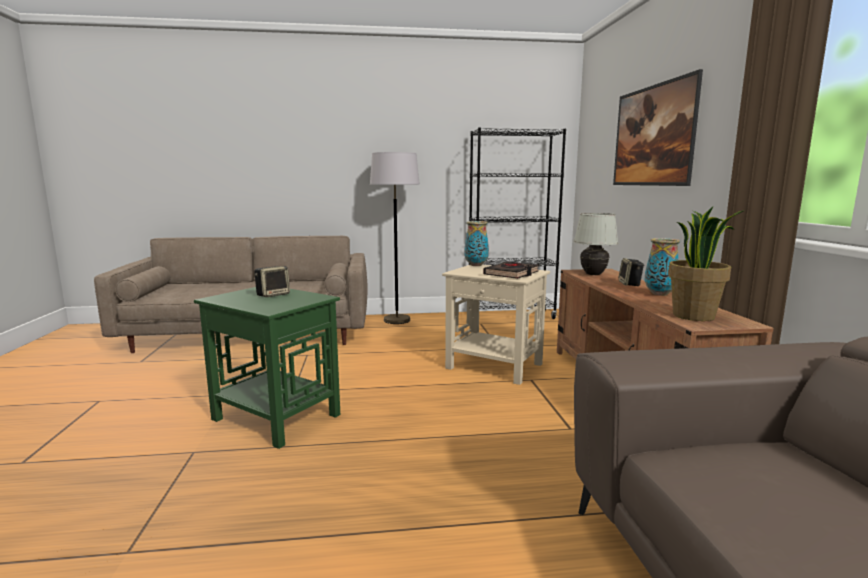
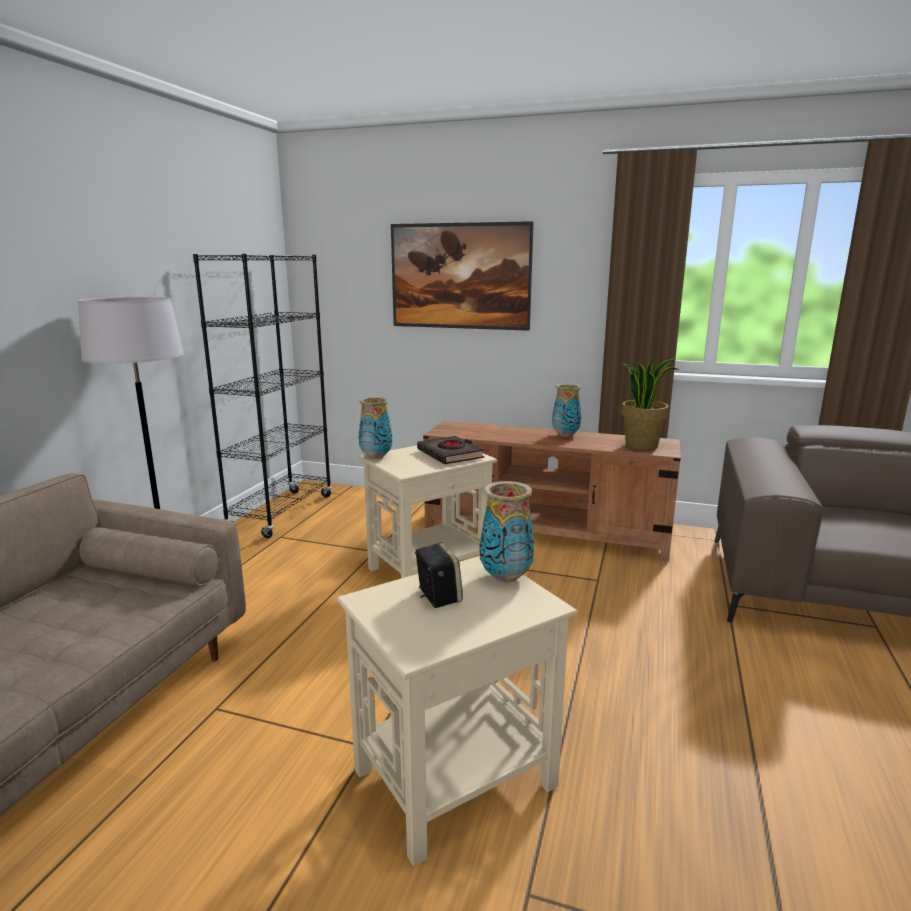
camera: 65 degrees left, 5 degrees up
green side table [194,287,340,449] -> beige side table [337,556,577,867]
white table lamp [574,213,618,275] -> none
speaker [618,258,644,286] -> none
none -> vase [480,481,534,583]

